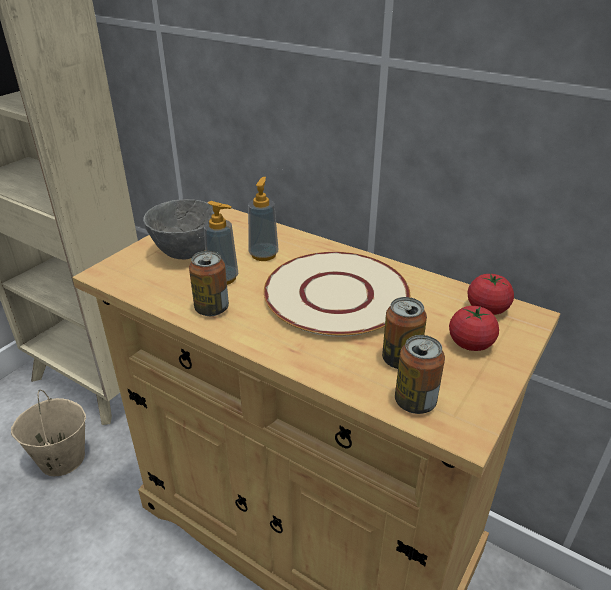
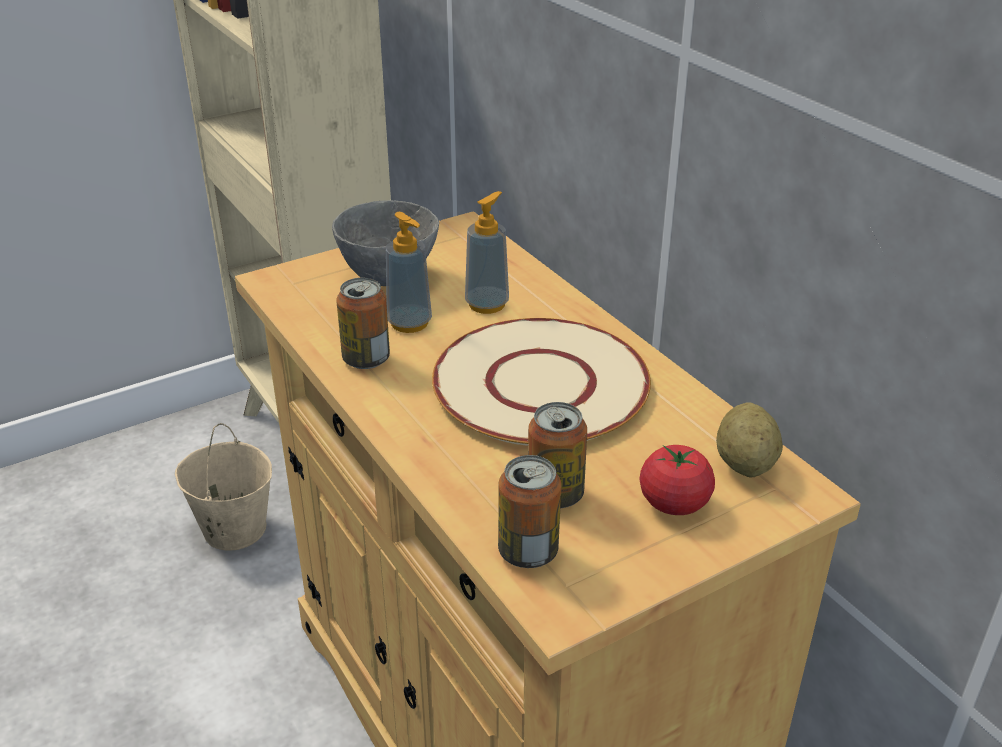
camera: 25 degrees right, 0 degrees up
tomato [467,273,514,315] -> potato [716,402,783,478]

